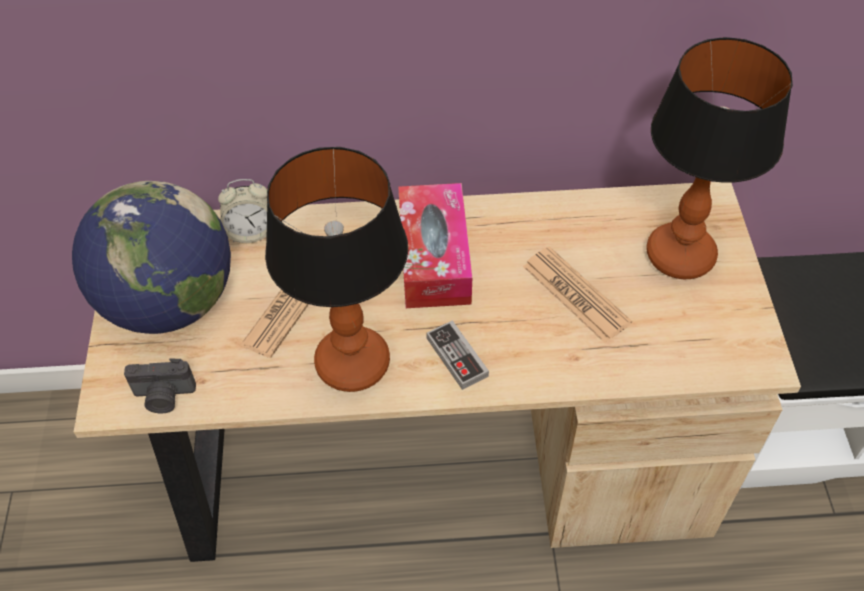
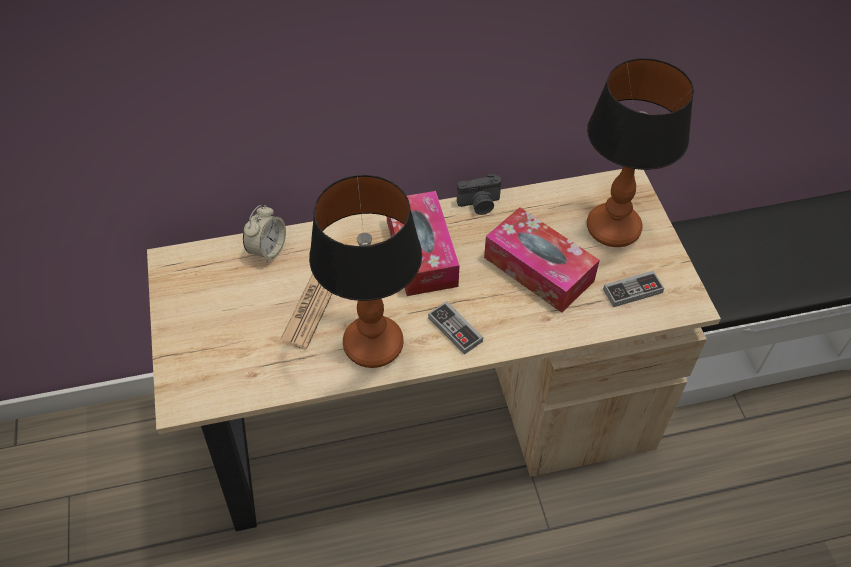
camera: 10 degrees left, 0 degrees up
globe [72,181,231,334] -> none
camera [124,358,196,413] -> camera moved to [457,174,501,215]
alarm clock [218,179,267,243] -> alarm clock turned 45 degrees counterclockwise [243,205,286,262]
newspaper [523,247,632,343] -> tissue box [484,207,600,313]
none -> game controller [603,271,664,307]

